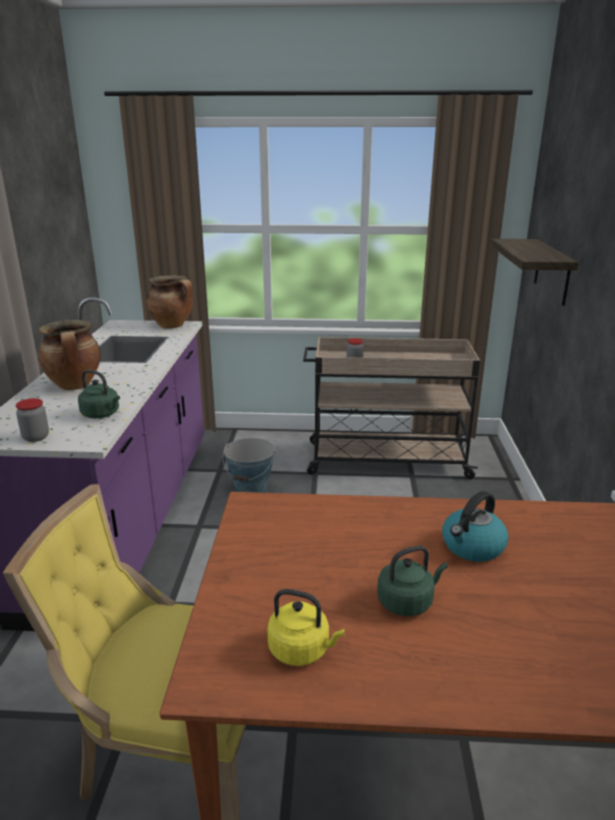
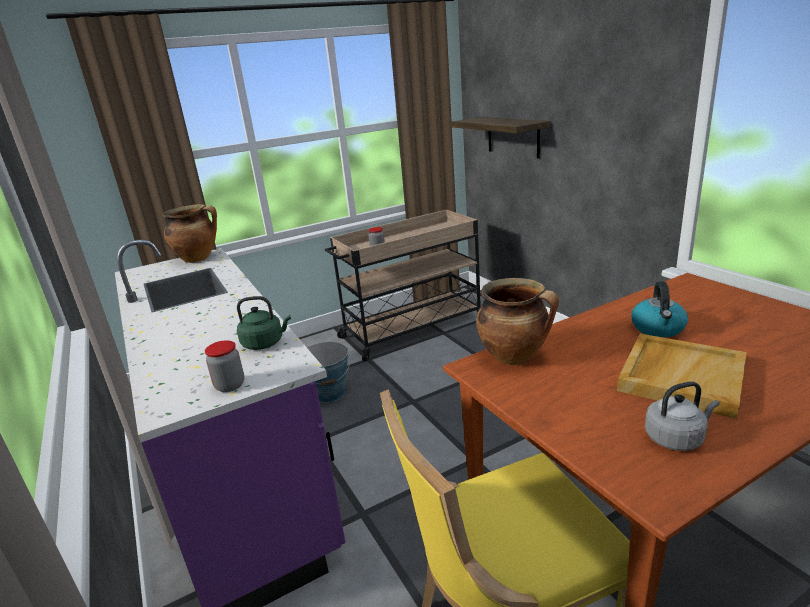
camera: 30 degrees left, 0 degrees up
cooking pot [38,320,101,390] -> cooking pot moved to [476,278,559,365]
yellow kettle [267,589,345,666] -> grey kettle [645,381,719,451]
green kettle [377,546,448,616] -> beige tray [617,334,747,419]

